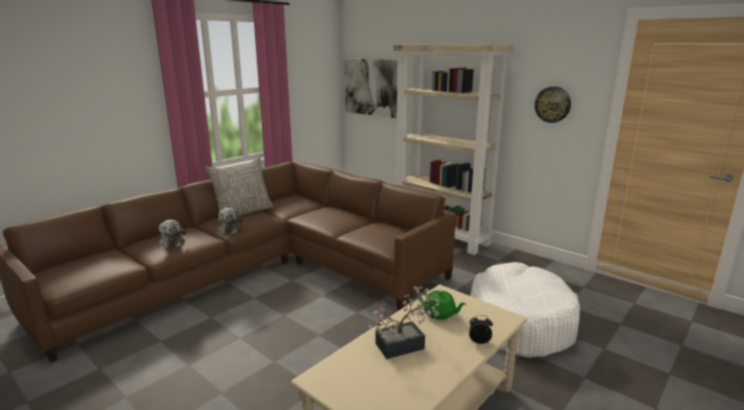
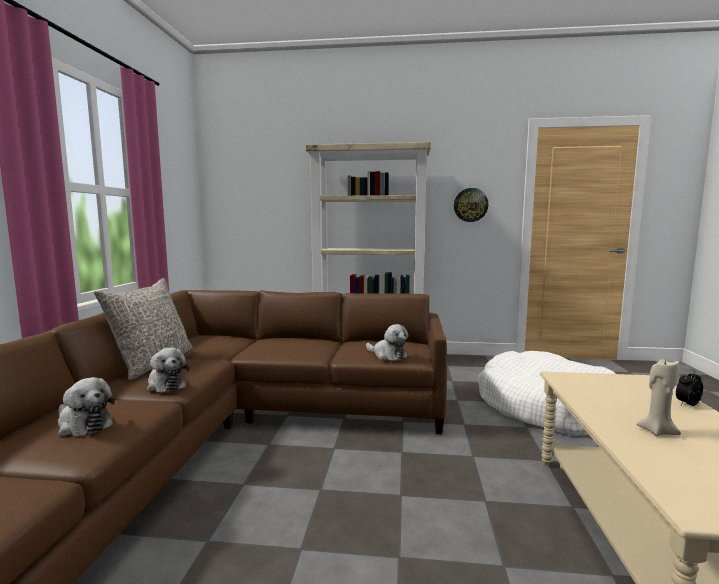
camera: 35 degrees left, 10 degrees down
picture [344,58,409,118] -> none
potted plant [368,286,440,359] -> beige candle [636,359,681,436]
green teapot [418,291,466,320] -> none
none -> plush toy [366,324,408,361]

